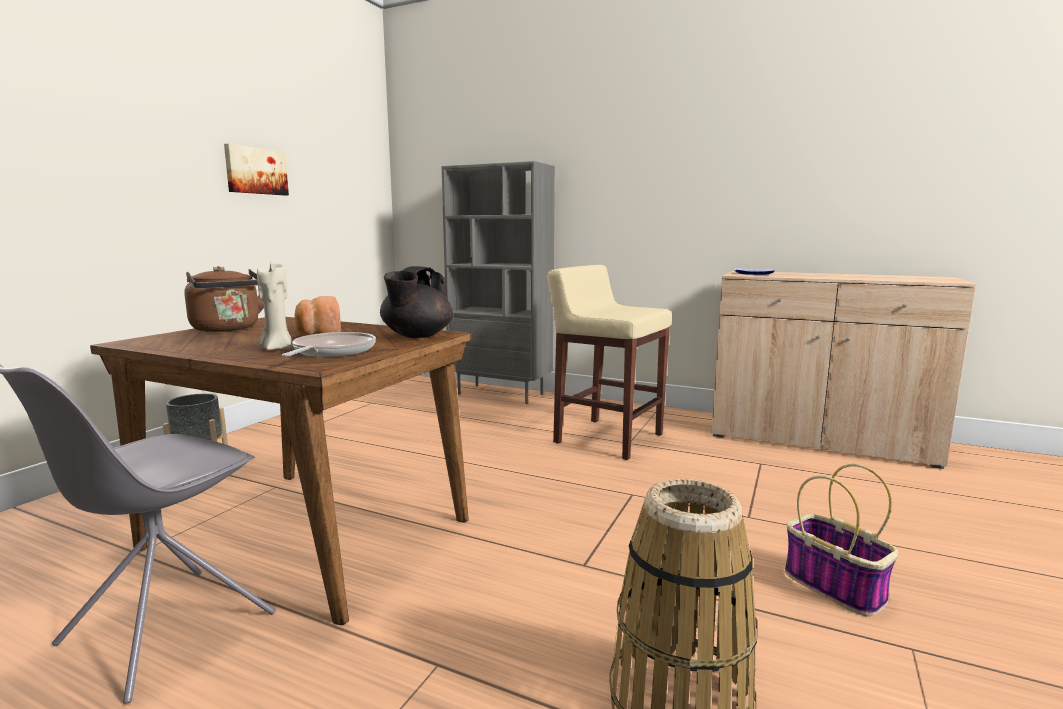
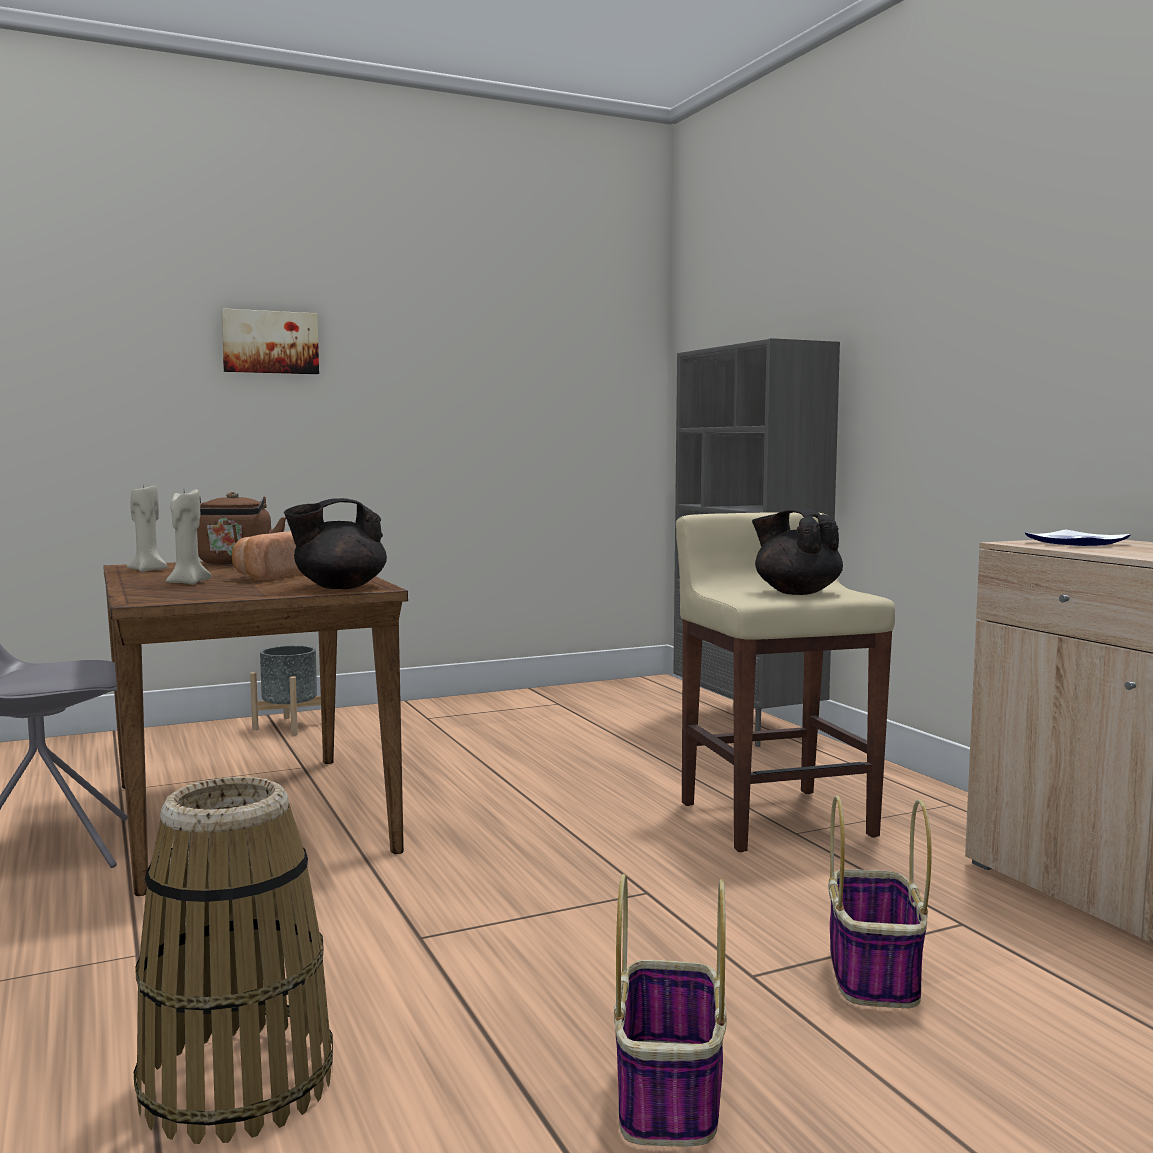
camera: 40 degrees right, 5 degrees down
picture [224,143,289,195] -> picture moved to [221,308,319,374]
frying pan [282,332,376,357] -> none
none -> beige candle [127,485,168,572]
none -> black teapot [752,508,843,595]
none -> basket [828,795,932,1008]

